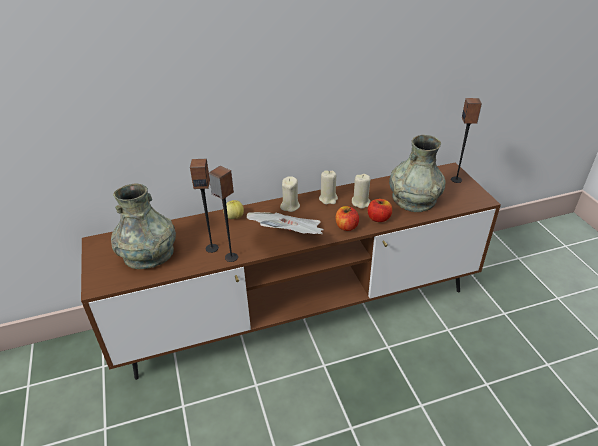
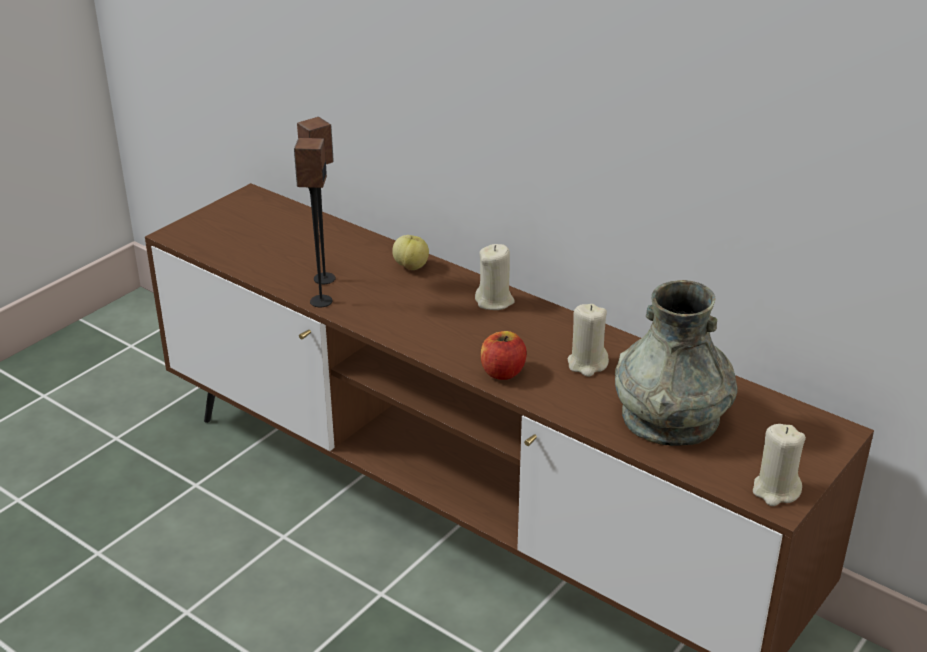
camera: 55 degrees right, 5 degrees down
grey vase [111,184,176,269] -> none
newspaper [247,212,324,234] -> none
beige candle [319,170,338,205] -> beige candle moved to [753,424,806,506]
apple [368,199,392,222] -> none
speaker [451,98,482,183] -> none

